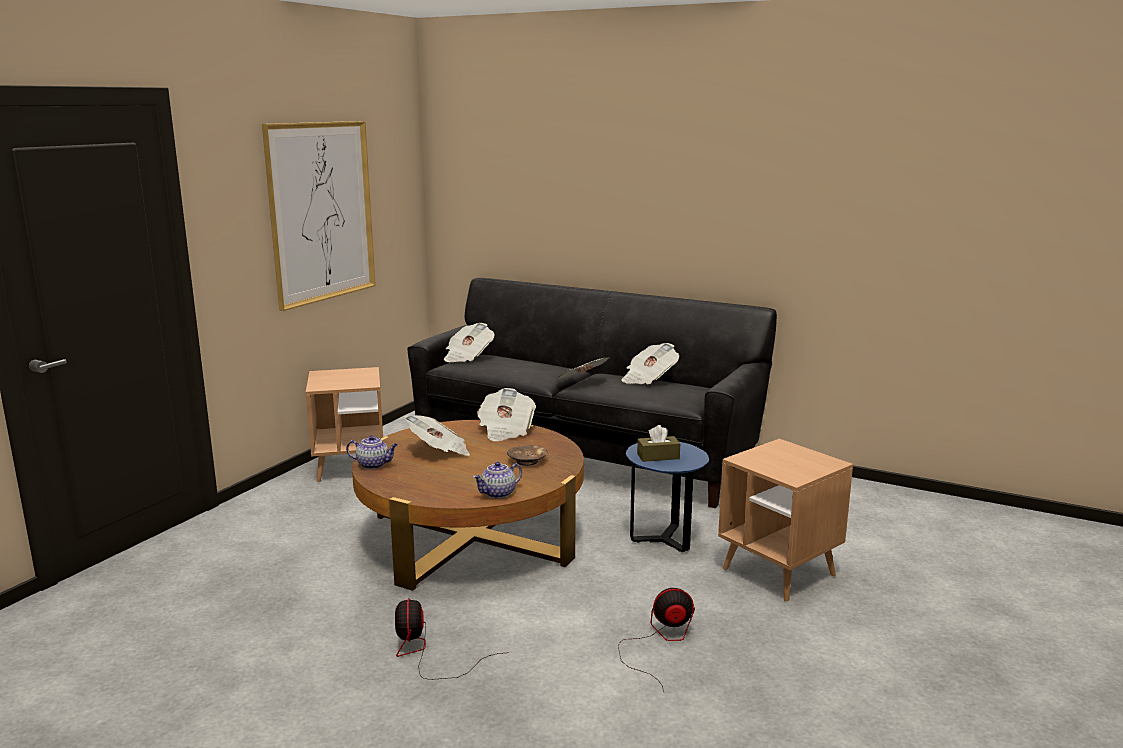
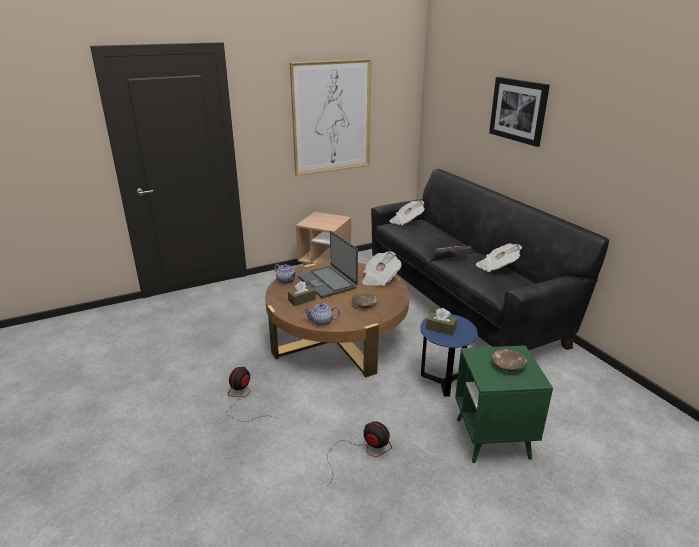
camera: 35 degrees right, 10 degrees up
newspaper [404,415,470,456] -> laptop [298,231,358,298]
brown side table [718,439,853,602] -> green side table [455,345,553,463]
none -> brown tissue box [288,281,316,306]
none -> picture [489,77,550,147]
none -> brown bowl [492,349,527,371]

